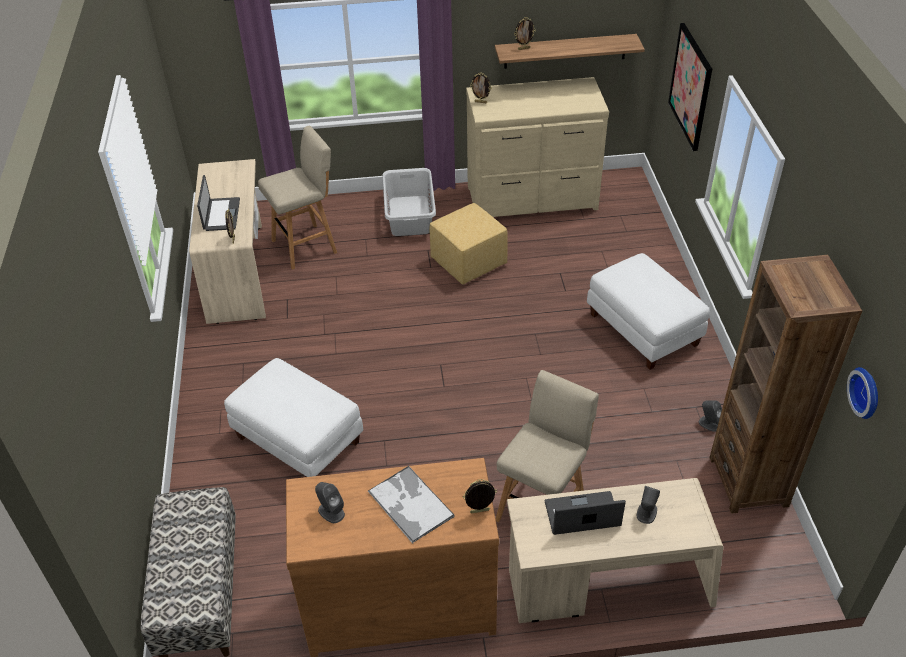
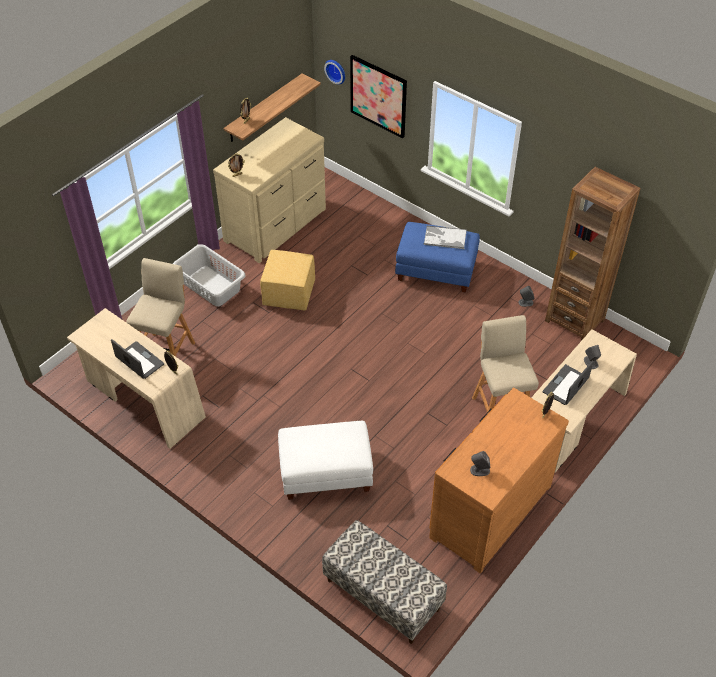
camera: 45 degrees left, 5 degrees up
tray [368,466,455,543] -> tray moved to [424,226,467,249]
white ottoman [587,253,710,370] -> blue ottoman [395,222,480,293]
wall clock [847,367,878,419] -> wall clock moved to [324,60,345,84]

